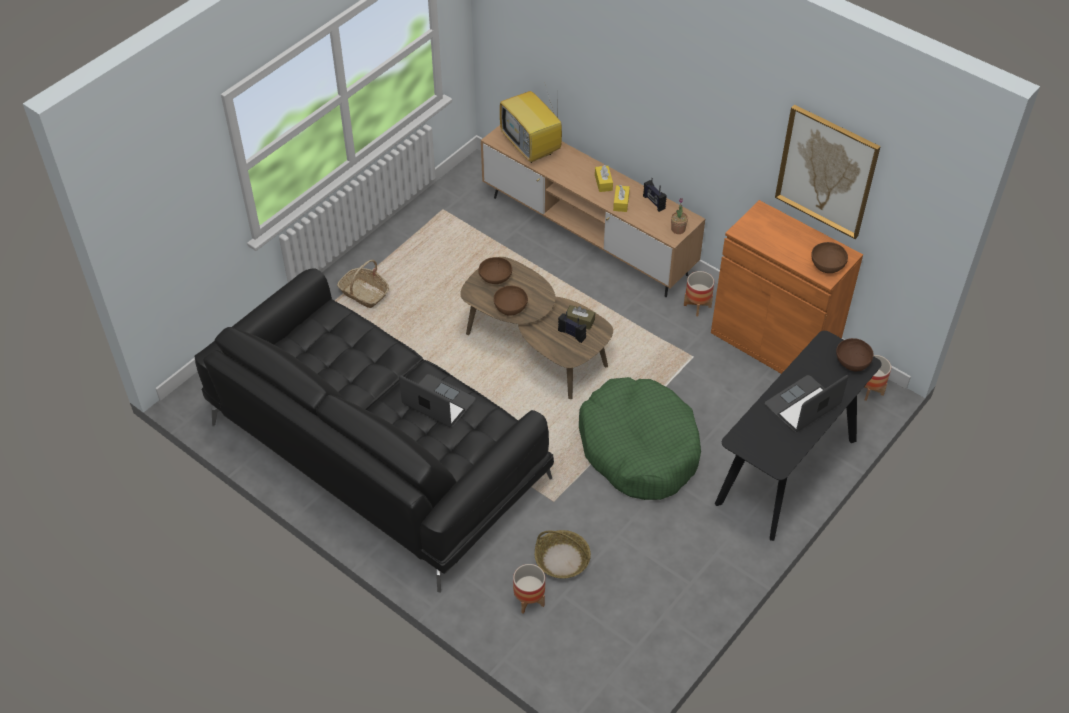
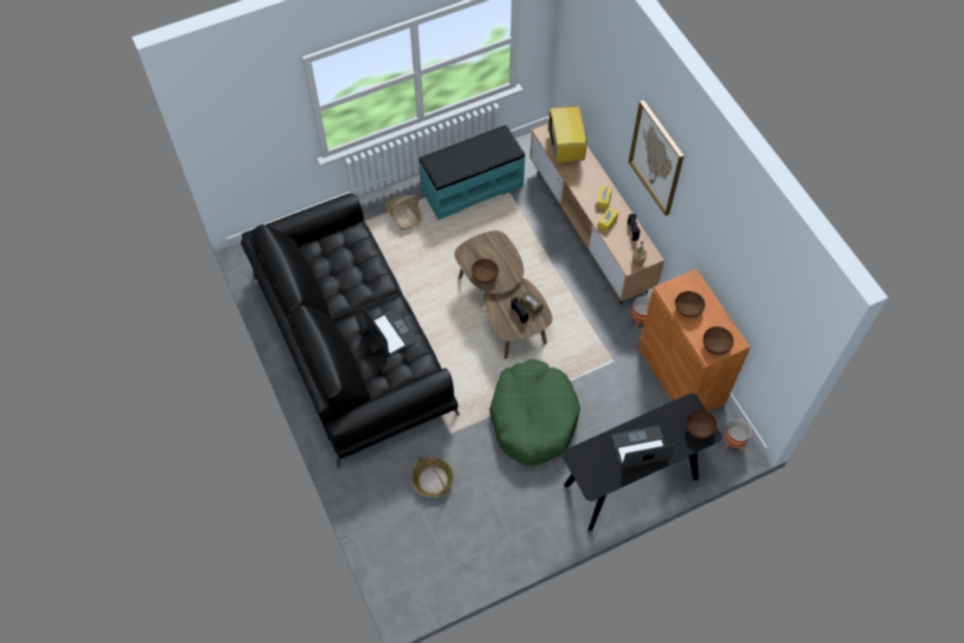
camera: 25 degrees right, 10 degrees up
brown bowl [478,257,512,284] -> brown bowl moved to [675,291,705,317]
planter [513,564,545,614] -> none
picture [775,105,881,239] -> picture moved to [628,100,684,216]
none -> turquoise bench [418,125,526,220]

